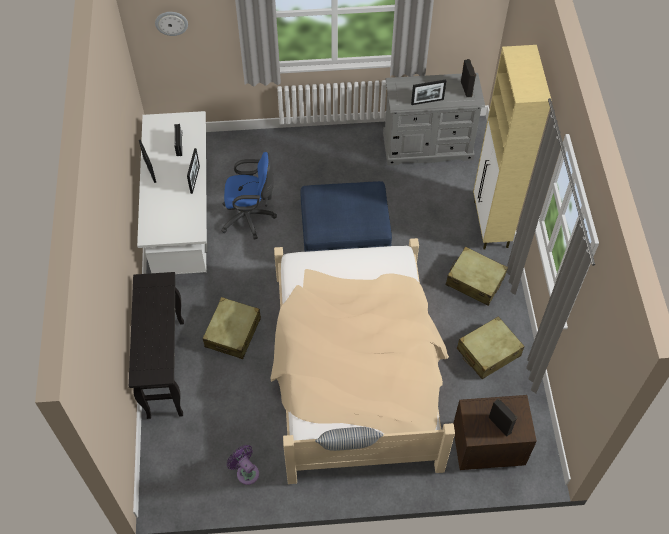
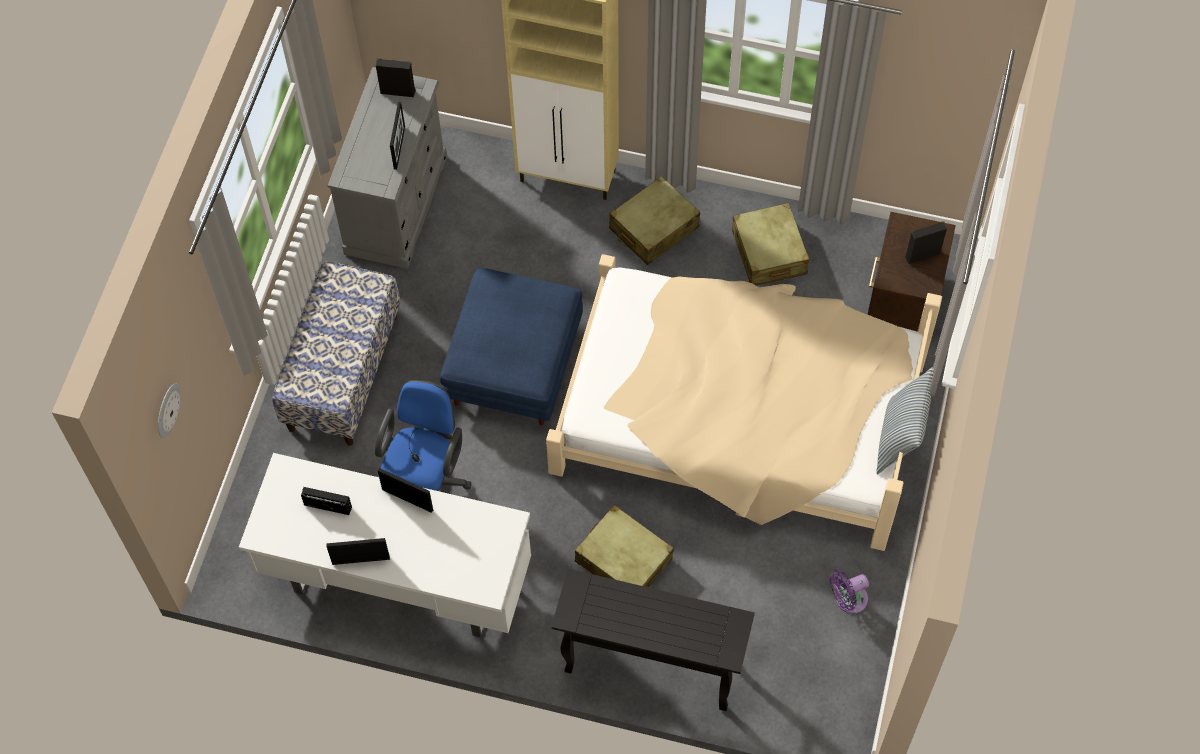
camera: 70 degrees left, 5 degrees up
none -> bench [272,261,401,446]

